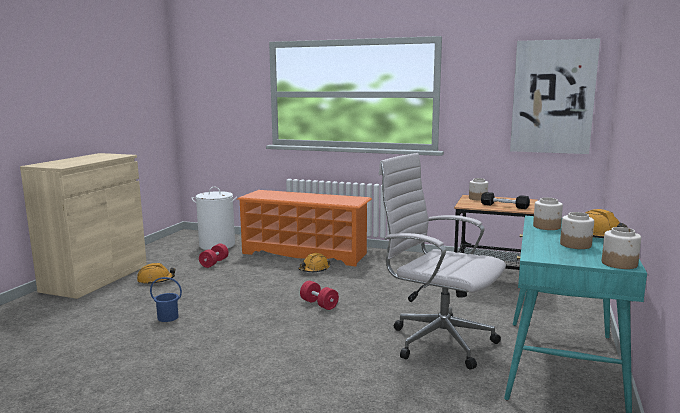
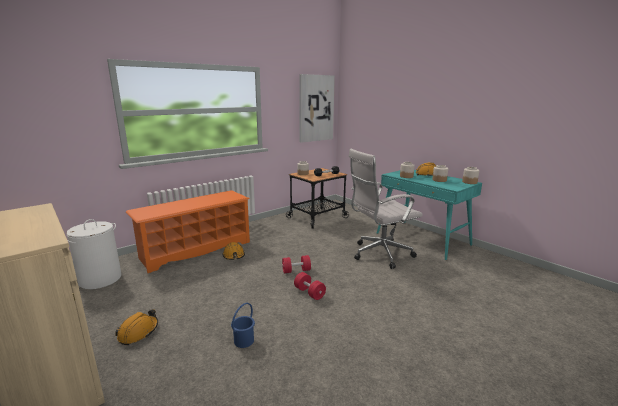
camera: 60 degrees left, 5 degrees up
red dumbbell [199,243,229,268] -> red dumbbell moved to [294,272,326,300]

